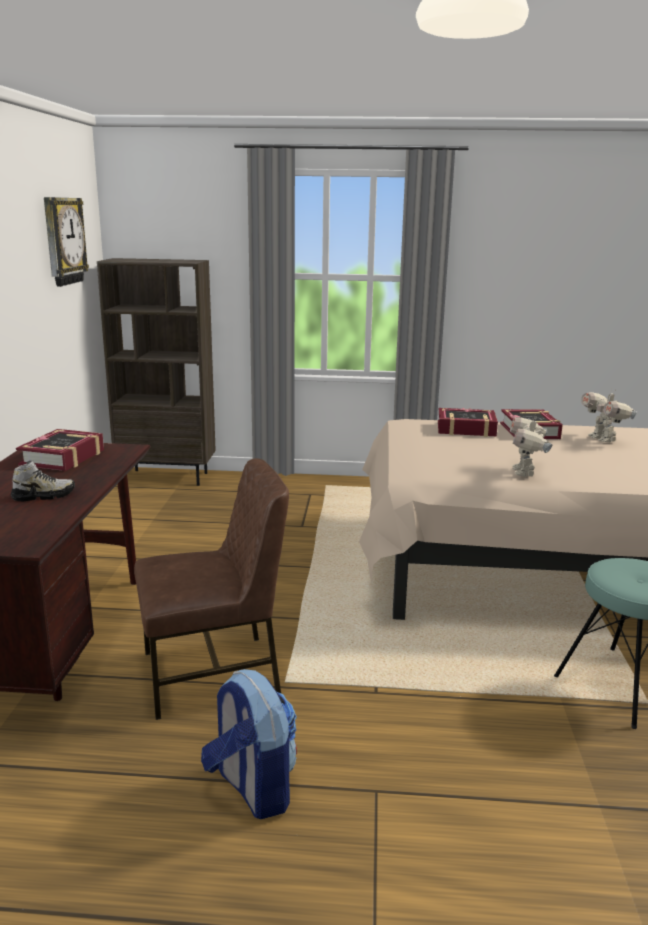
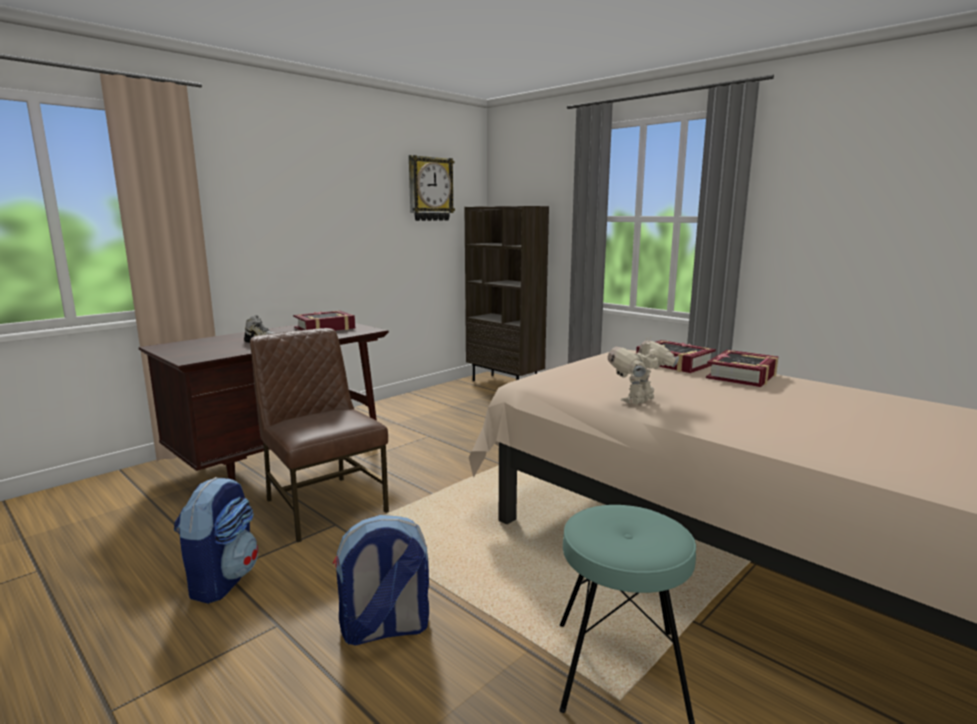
camera: 40 degrees right, 5 degrees down
brown chair [134,458,289,720] -> brown chair turned 150 degrees counterclockwise [250,328,389,542]
toy robot [581,389,637,442] -> none
none -> backpack [333,515,429,646]

